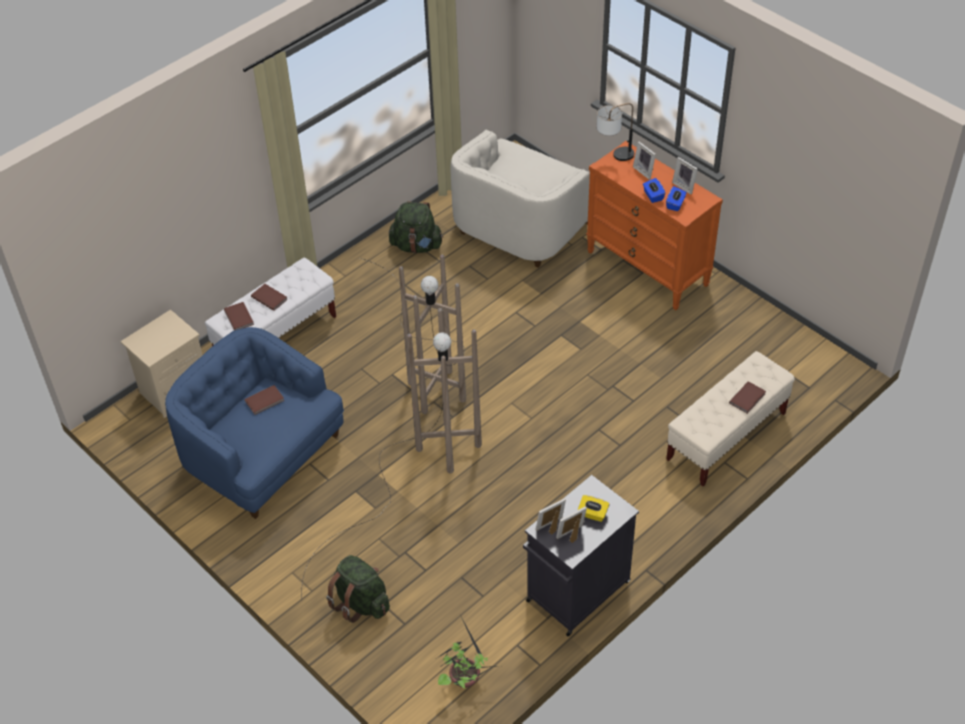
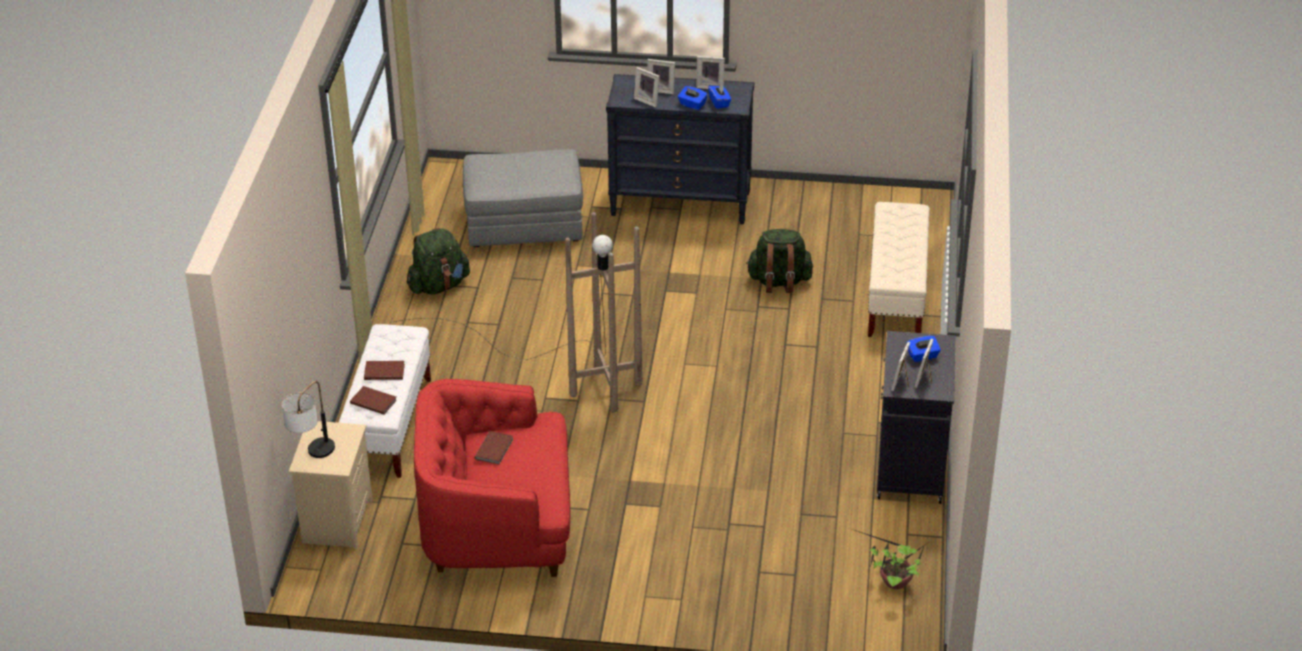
camera: 40 degrees left, 10 degrees down
blue armchair [165,327,344,519] -> red armchair [414,379,570,577]
brown floor lamp [301,308,482,600] -> none
green backpack [326,555,390,623] -> green backpack moved to [746,229,813,293]
white armchair [451,130,590,268] -> grey ottoman [463,149,583,247]
yellow tissue box [578,495,610,522] -> blue tissue box [907,336,941,362]
orange dresser [586,141,723,310] -> black dresser [606,74,754,224]
table lamp [597,103,634,161] -> table lamp moved to [282,381,335,458]
brown book [729,381,766,414] -> none
none -> picture frame [633,67,660,107]

